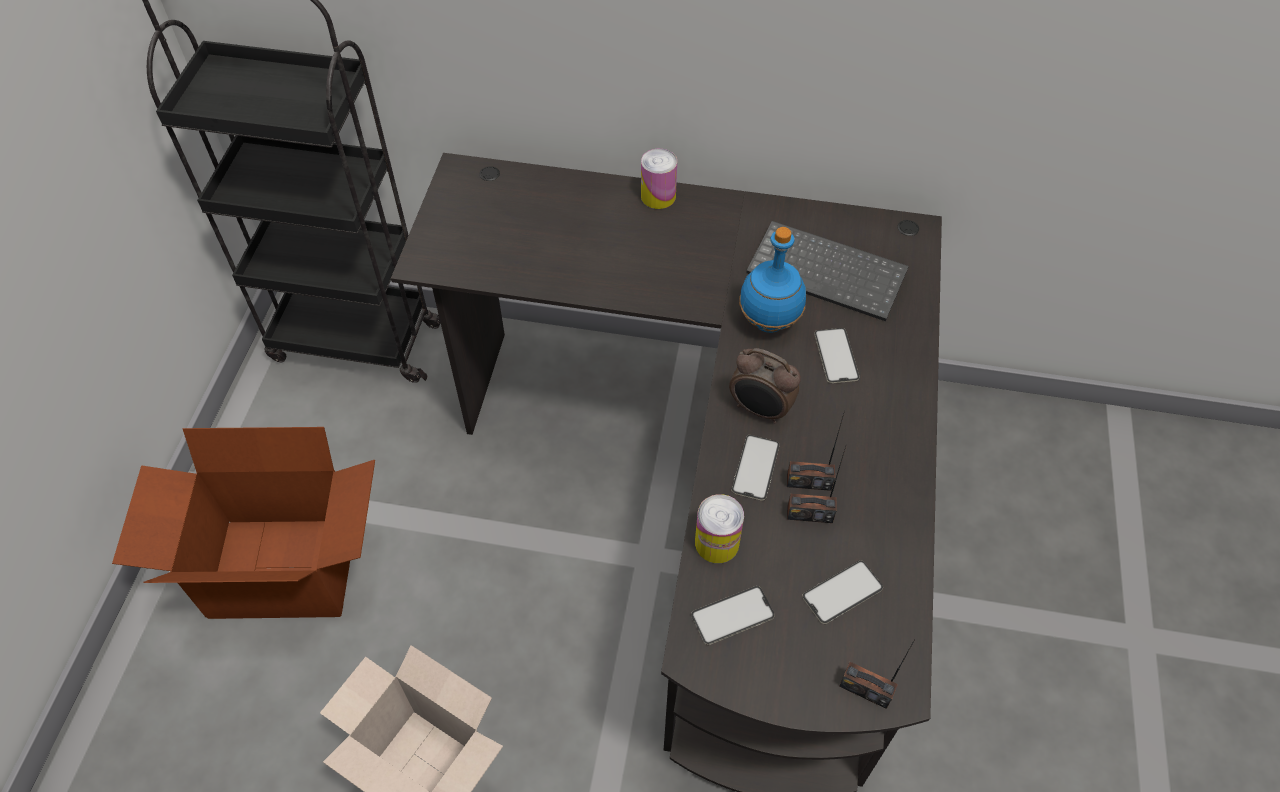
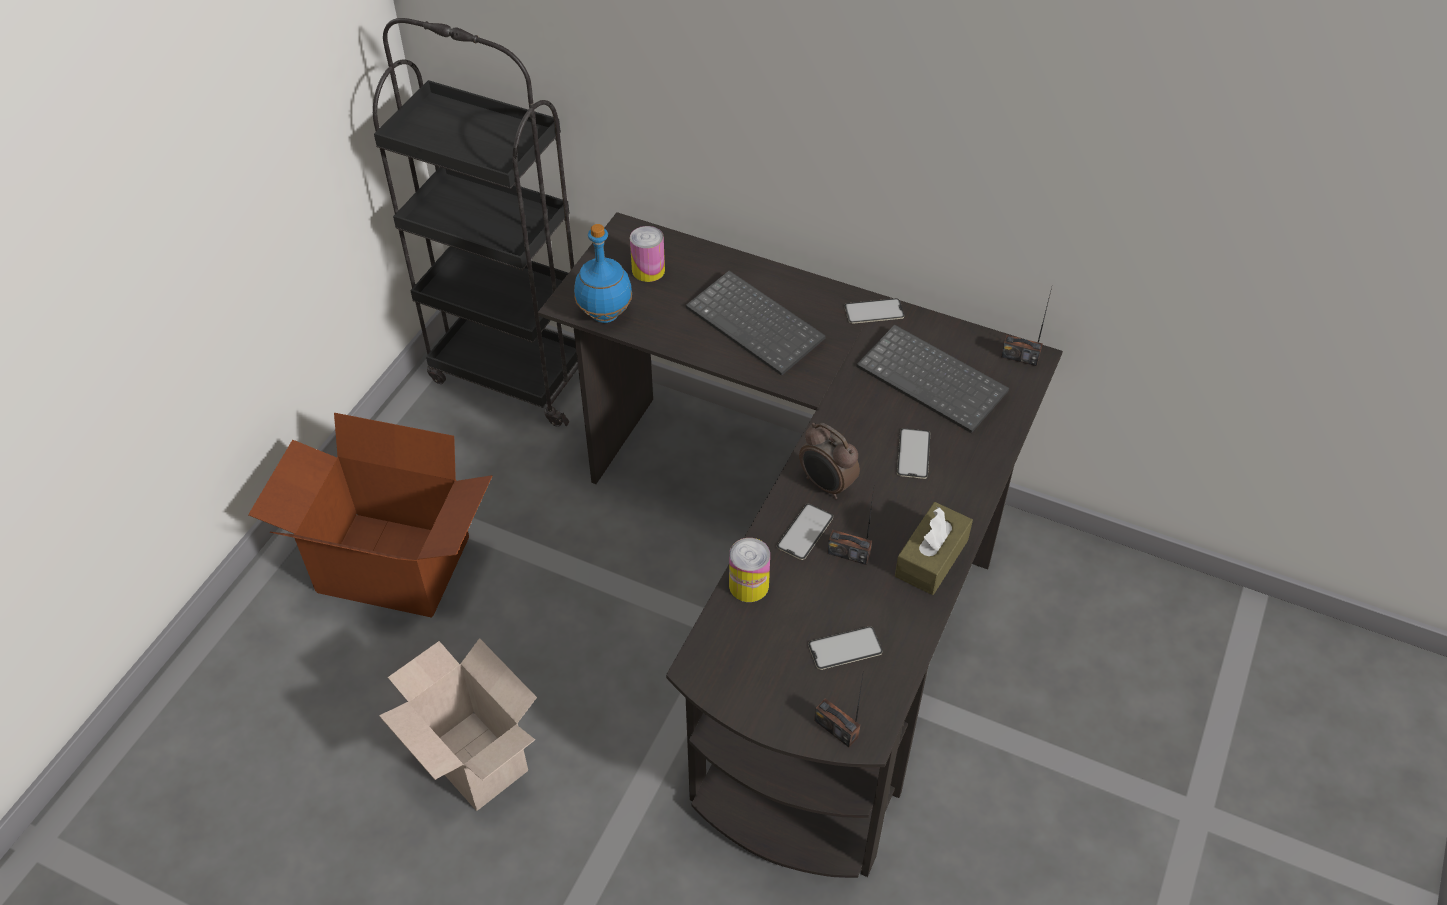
camera: 15 degrees right, 5 degrees down
can [641,149,677,209] -> can moved to [630,226,665,282]
phone [691,586,775,645] -> phone moved to [844,298,905,324]
blue bottle [739,227,806,333] -> blue bottle moved to [574,224,632,323]
radio [787,444,847,523] -> radio moved to [1001,287,1052,366]
none -> keyboard [686,271,826,376]
none -> brown tissue box [895,502,973,595]

